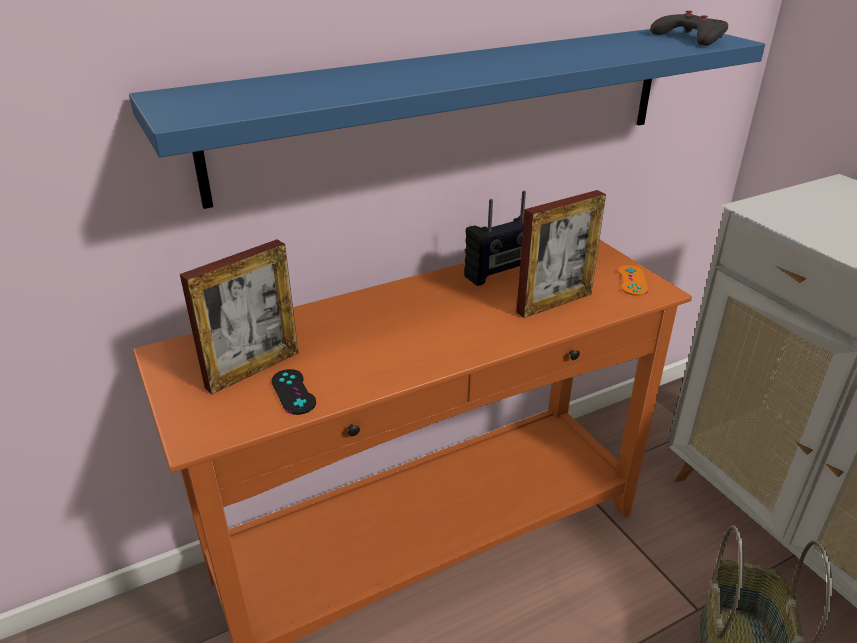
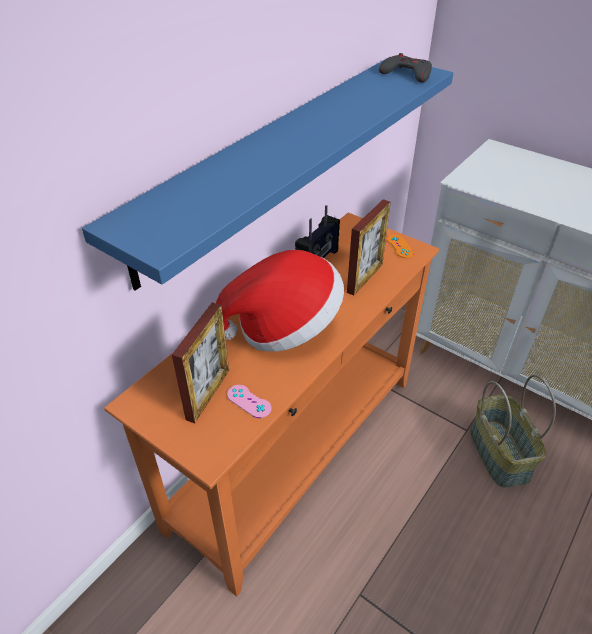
camera: 25 degrees left, 10 degrees up
black game controller [271,369,316,415] -> pink game controller [227,385,271,418]
none -> hat [216,250,344,352]

